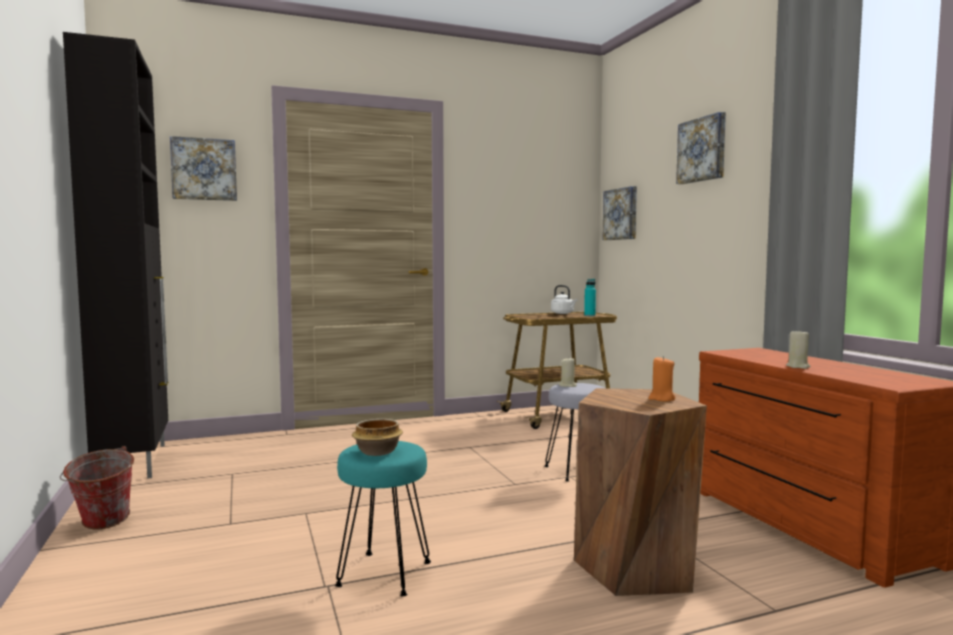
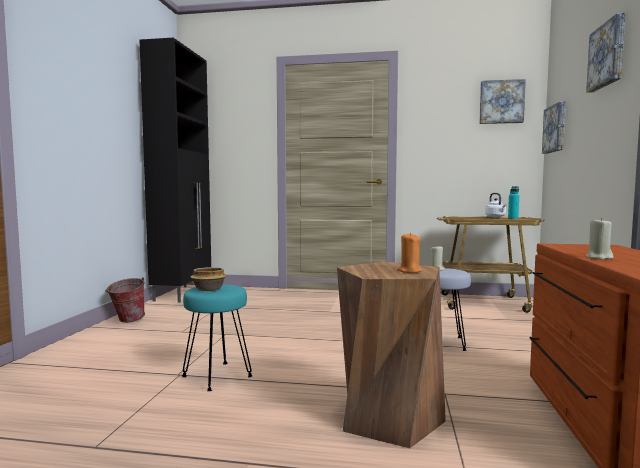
camera: 30 degrees right, 0 degrees up
picture [170,136,237,201] -> picture moved to [479,79,526,124]

